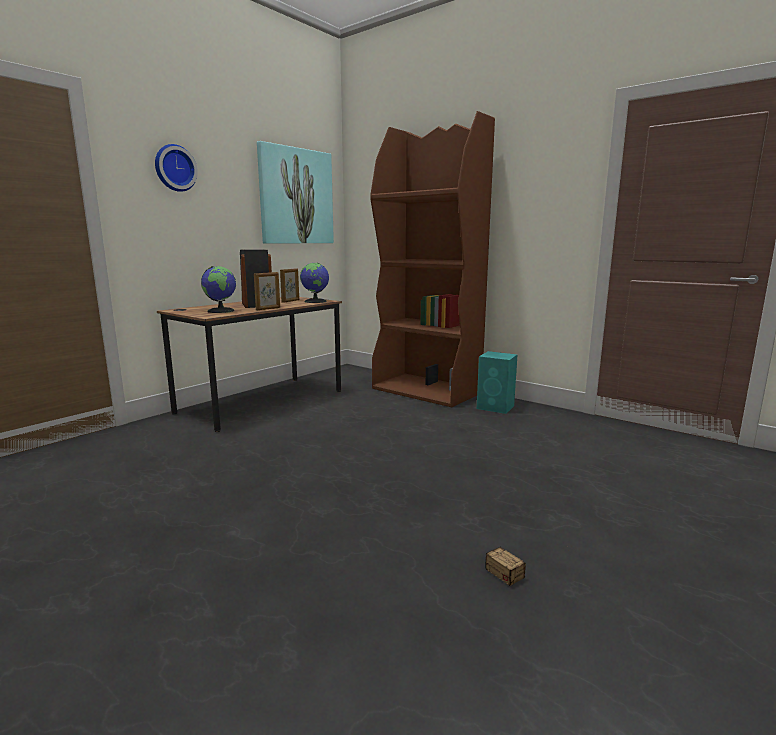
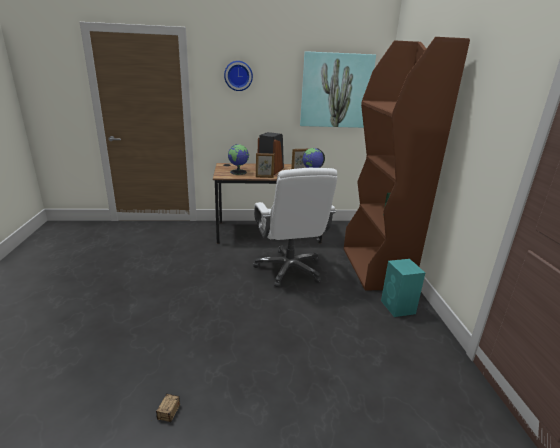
camera: 45 degrees right, 10 degrees up
none -> white office chair [253,168,337,287]

